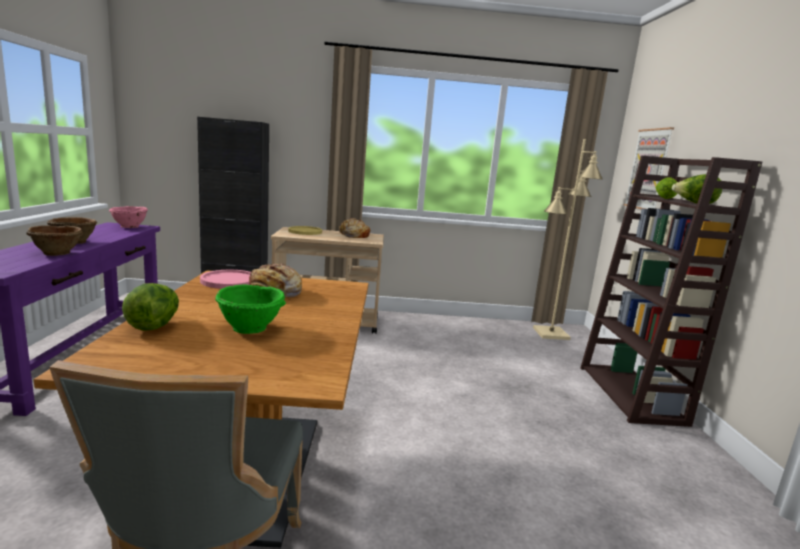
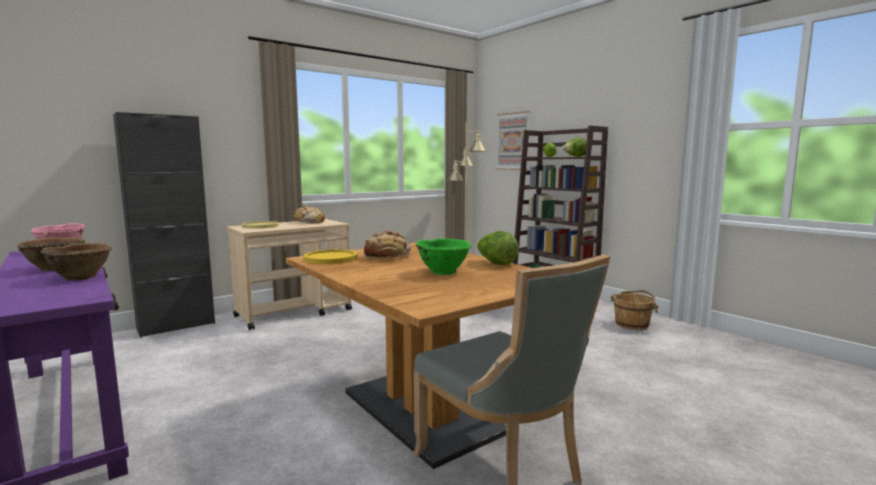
camera: 35 degrees left, 5 degrees down
lettuce [122,283,179,331] -> lettuce moved to [476,231,519,265]
pink plate [200,270,251,289] -> yellow plate [304,250,357,264]
none -> brown bucket [610,290,659,330]

